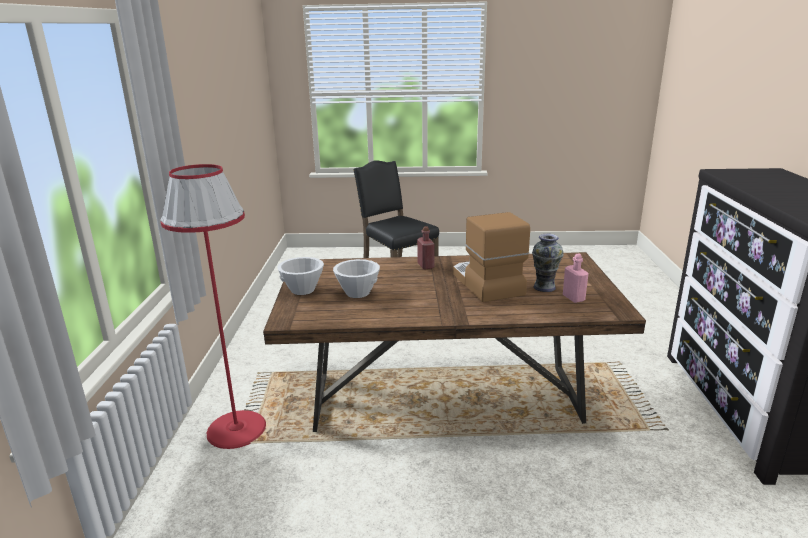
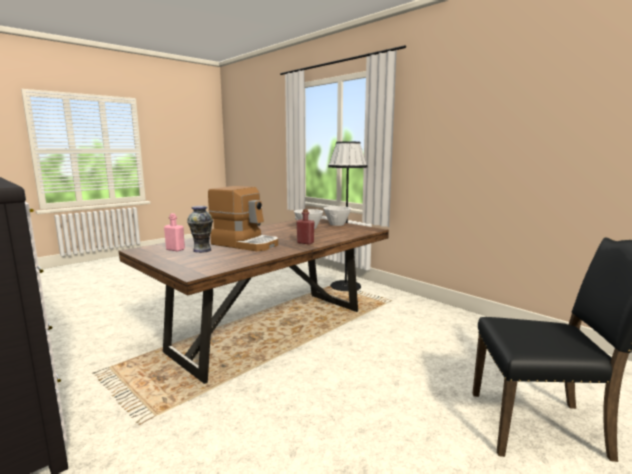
camera: 135 degrees right, 10 degrees down
red floor lamp [160,164,266,449] -> black floor lamp [328,142,367,291]

